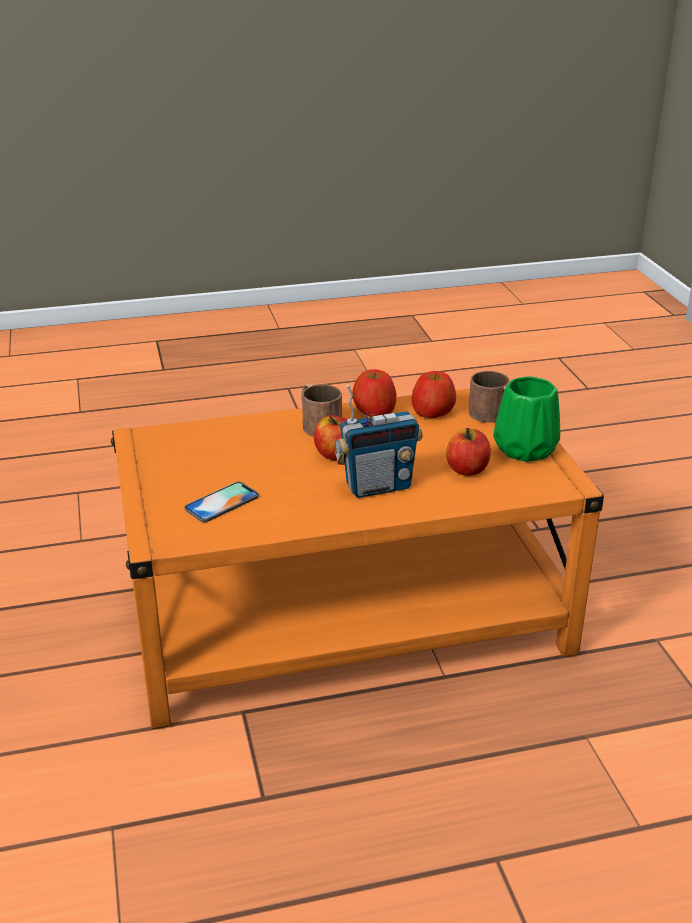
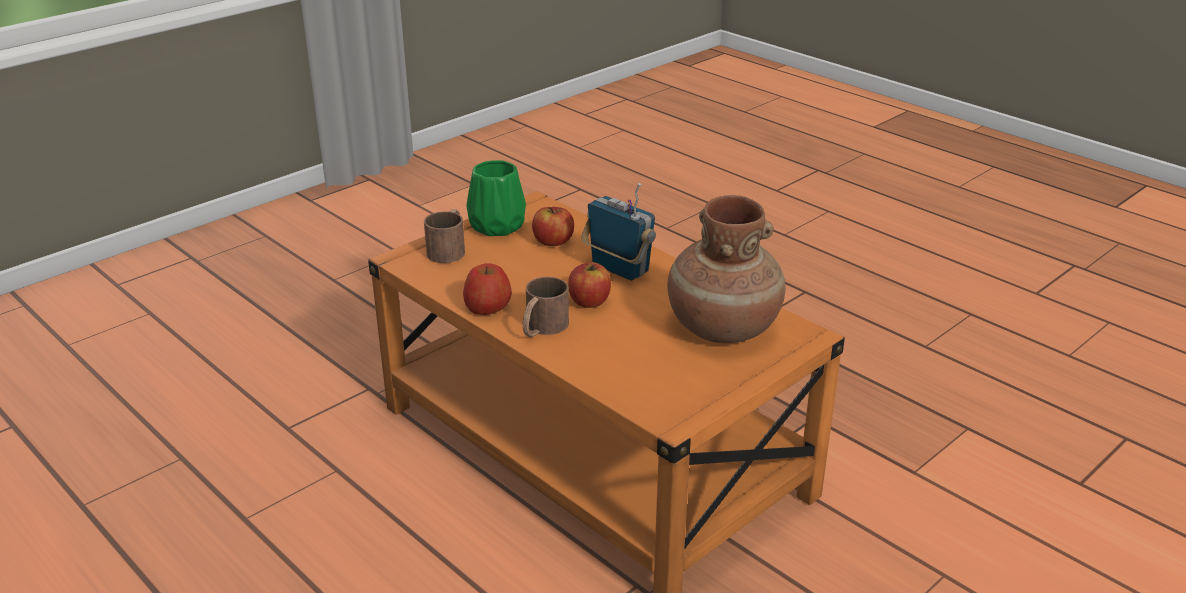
camera: 120 degrees left, 0 degrees up
phone [185,482,259,522] -> brown vase [667,195,785,343]
apple [411,371,456,418] -> none

